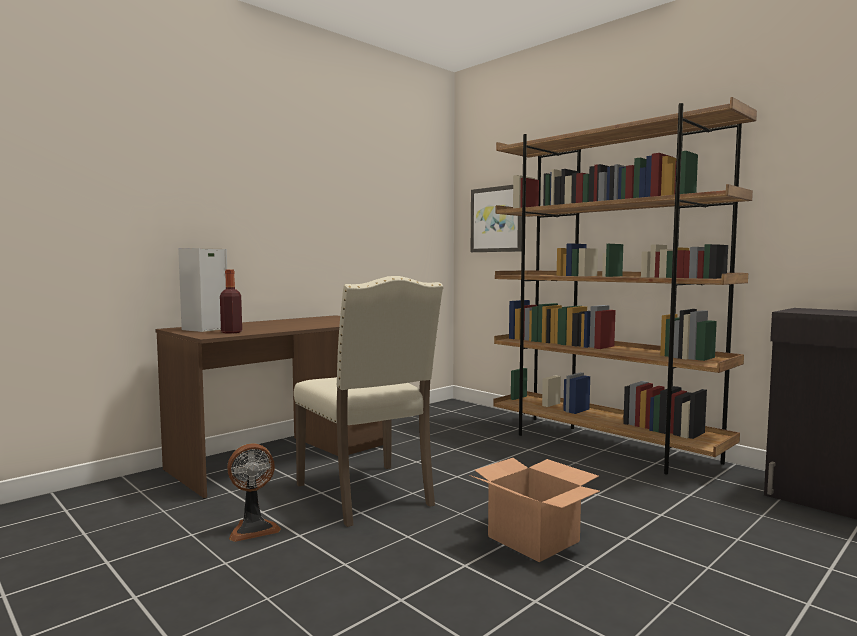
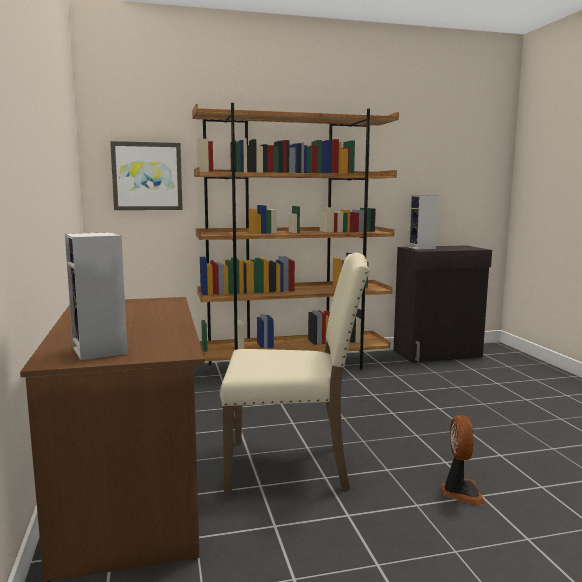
camera: 60 degrees left, 5 degrees up
bottle [220,269,242,334] -> none
fan [227,443,281,542] -> fan moved to [440,415,486,506]
cardboard box [469,458,600,562] -> none
none -> speaker [408,195,438,250]

